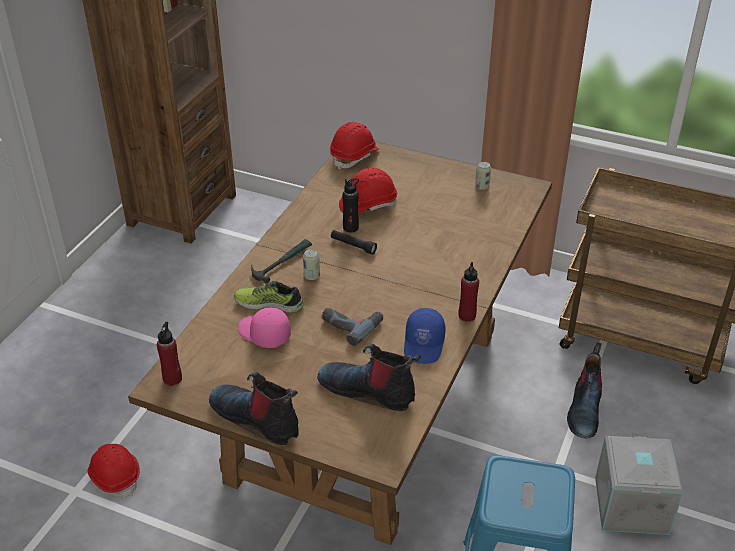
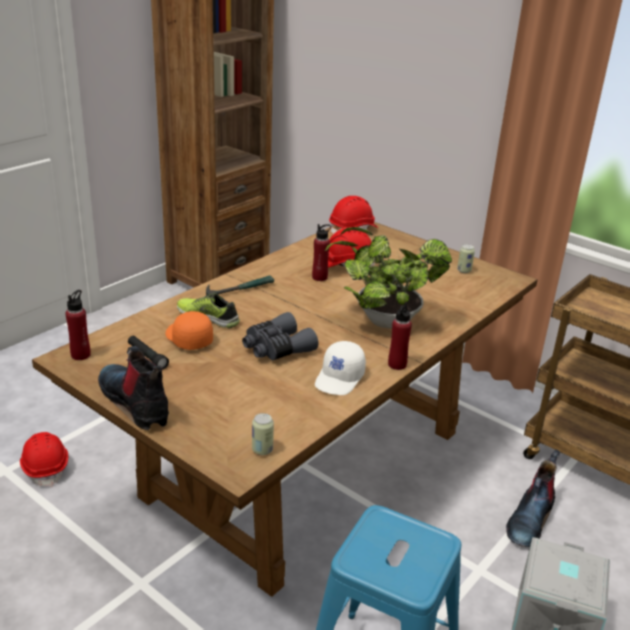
camera: 15 degrees right, 10 degrees down
pink cap [238,307,291,348] -> orange cap [165,311,213,350]
can [303,249,320,280] -> can moved to [252,413,274,455]
boot [317,344,421,411] -> none
power drill [322,308,383,346] -> grey binoculars [242,312,318,360]
black flashlight [331,230,377,255] -> black flashlight moved to [128,336,169,370]
black bottle [342,178,359,232] -> red bottle [312,224,331,281]
blue cap [404,308,445,364] -> white cap [315,341,366,395]
none -> potted plant [325,227,452,329]

